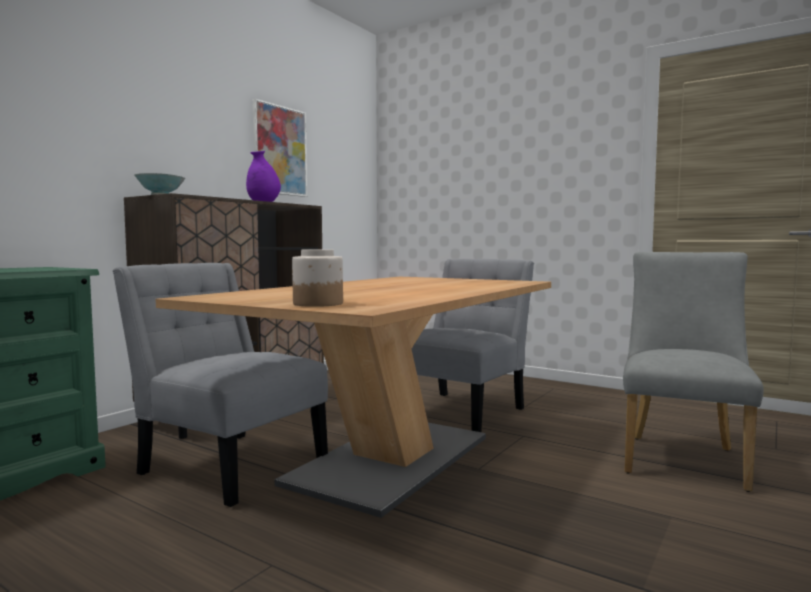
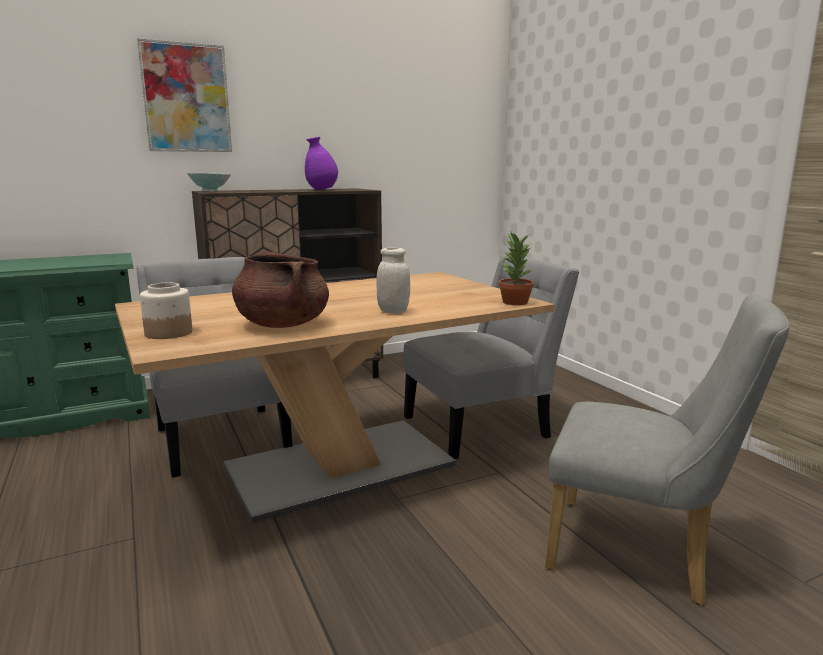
camera: 30 degrees right, 10 degrees up
picture [253,99,307,197] -> picture moved to [137,38,232,152]
grey chair [623,252,764,492] -> grey chair turned 60 degrees clockwise [545,294,789,605]
none -> brown cooking pot [232,251,329,328]
none -> white jar [376,248,410,314]
none -> potted plant [499,231,534,305]

